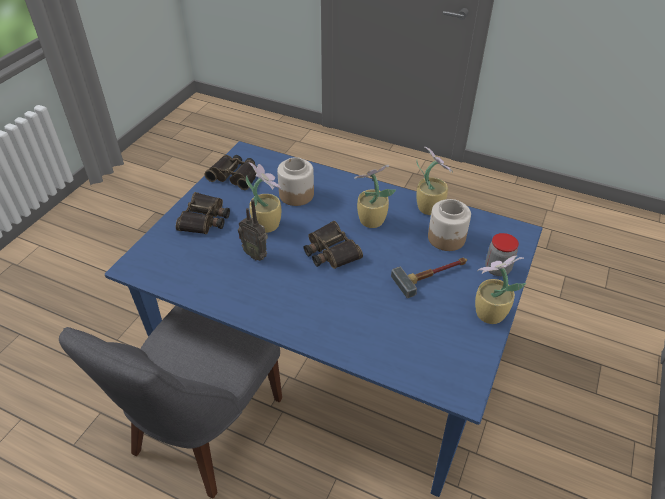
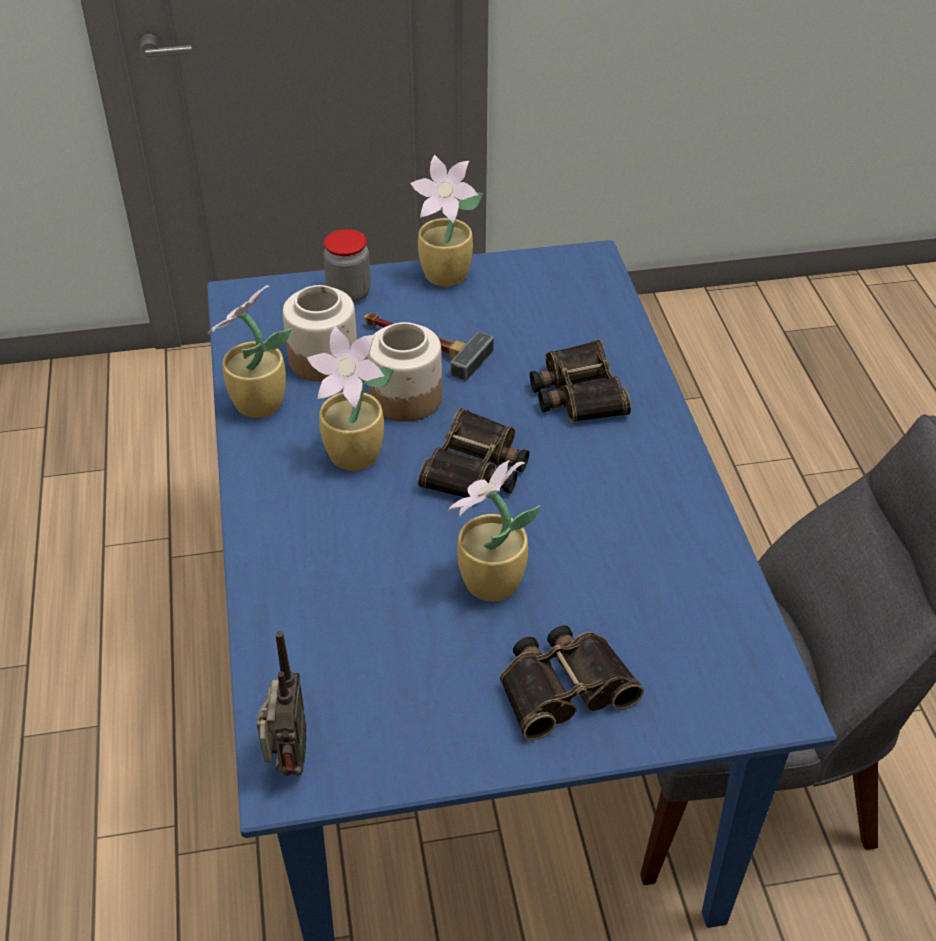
camera: 125 degrees left, 0 degrees up
binoculars [205,155,257,190] -> binoculars moved to [530,340,631,422]
radio [238,199,268,261] -> radio moved to [257,631,306,776]
jar [277,157,314,206] -> jar moved to [367,322,442,422]

